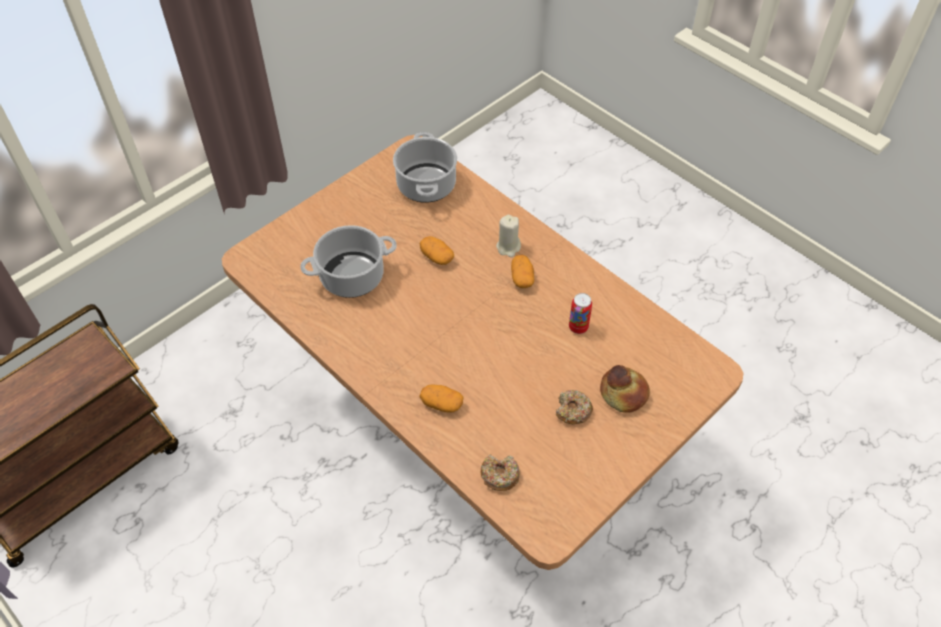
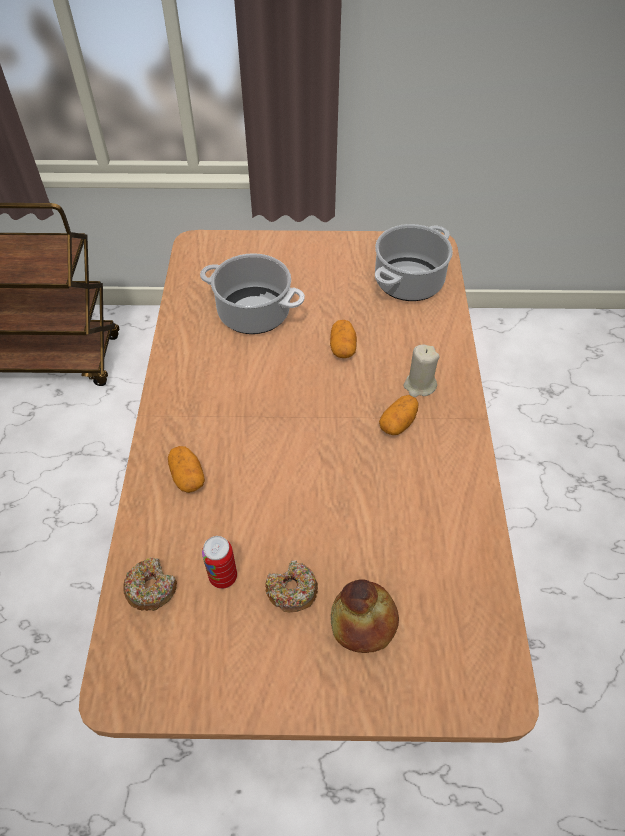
camera: 45 degrees right, 0 degrees up
can [569,293,592,334] -> can moved to [202,536,237,589]

